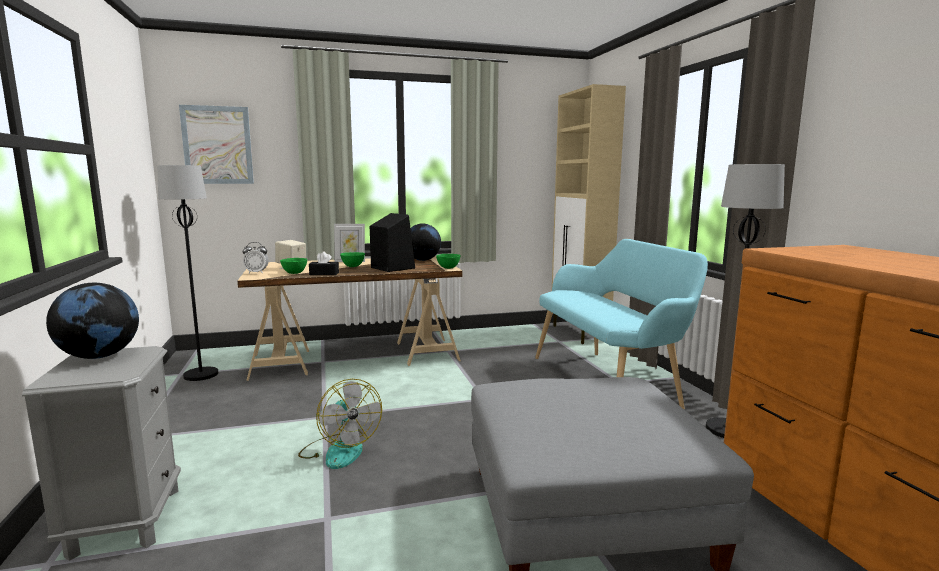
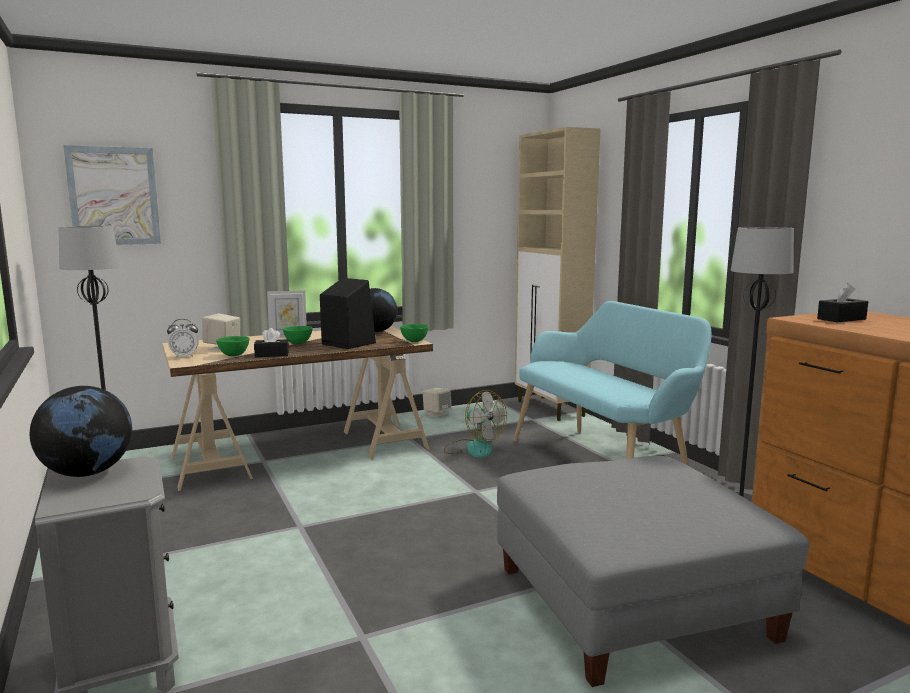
camera: 10 degrees left, 0 degrees up
fan [298,379,382,469] -> fan moved to [444,390,507,458]
none -> beige speaker [422,388,452,418]
none -> black tissue box [817,283,868,322]

